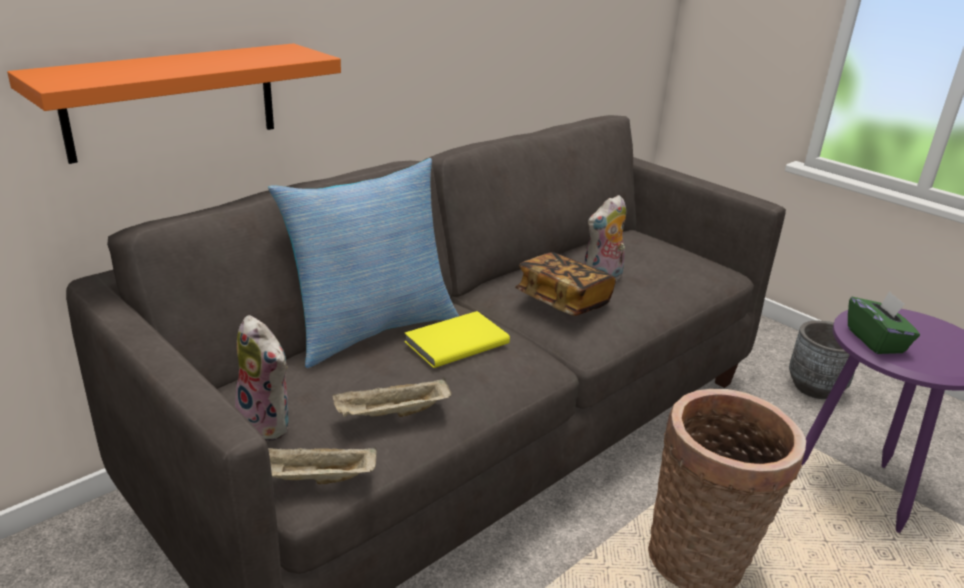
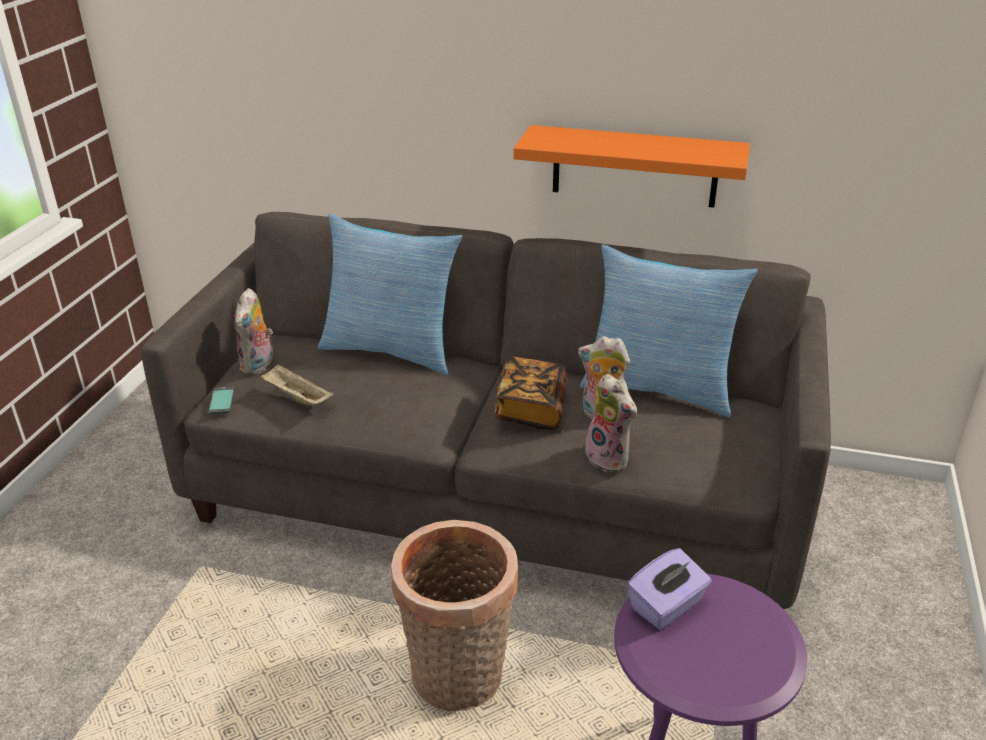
camera: 60 degrees right, 5 degrees up
orange shelf [7,43,341,164] -> orange shelf moved to [514,125,750,208]
beige tray [268,446,377,484] -> phone [209,386,235,415]
yellow book [404,311,510,368] -> none
grey planter [789,321,855,399] -> none
green tissue box [848,291,920,354] -> purple tissue box [627,548,712,630]
none -> pillow [580,245,758,417]
none -> plush toy [585,374,637,472]

